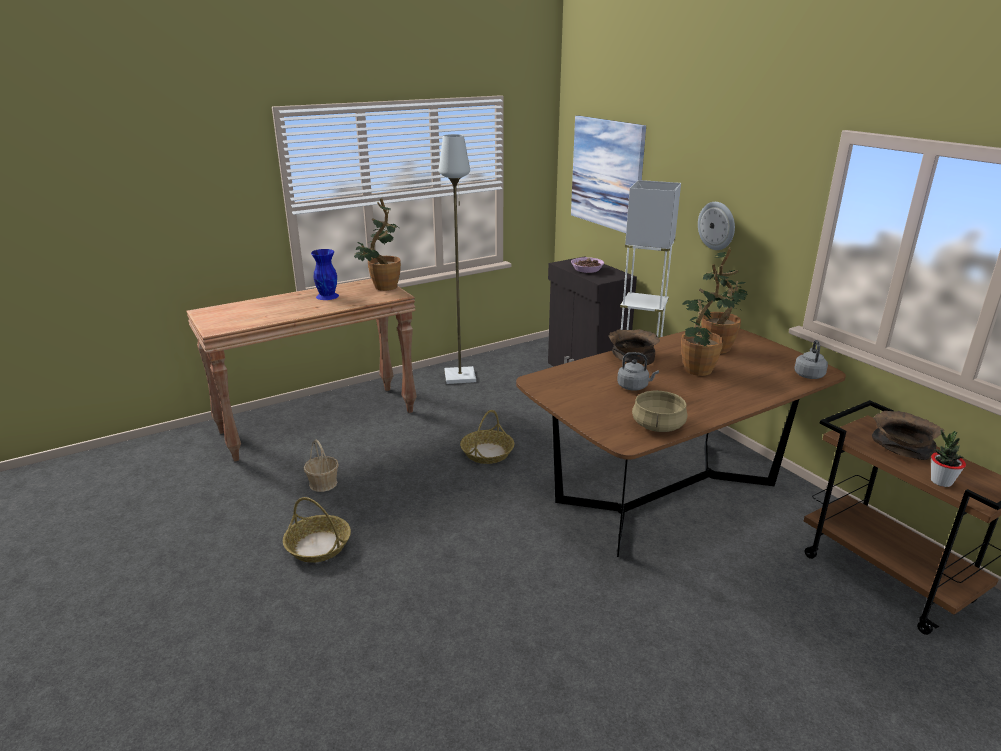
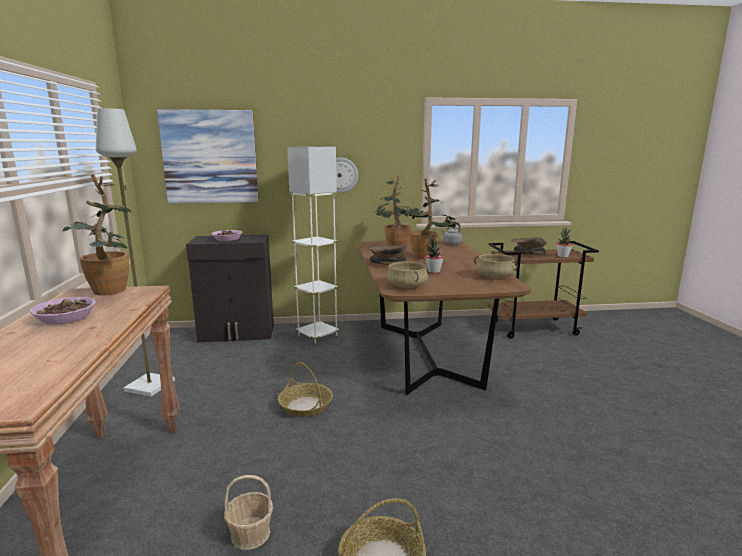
camera: 65 degrees left, 10 degrees down
blue vase [311,249,339,300] -> bowl [30,297,96,325]
grey kettle [617,352,659,391] -> potted plant [425,235,444,273]
none -> beige cooking pot [387,261,428,288]

